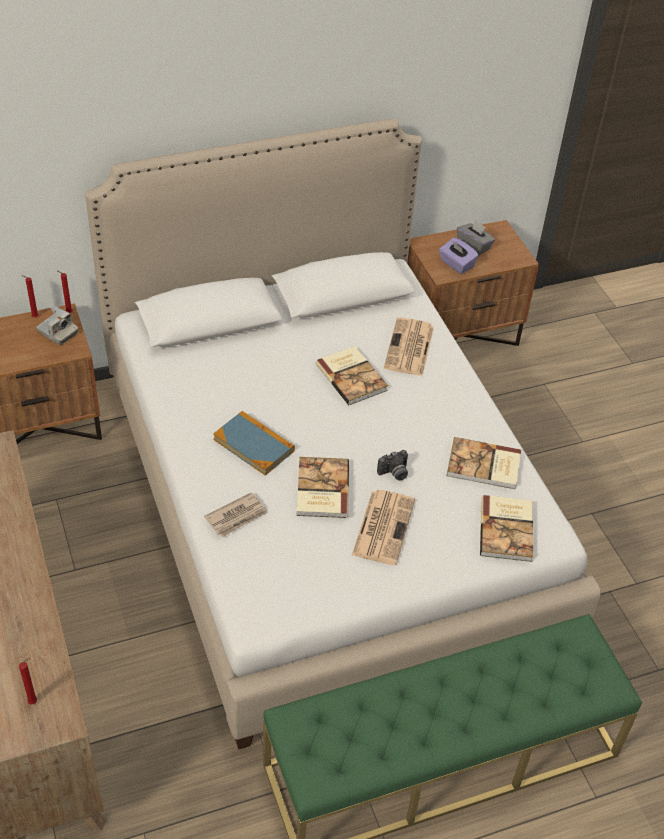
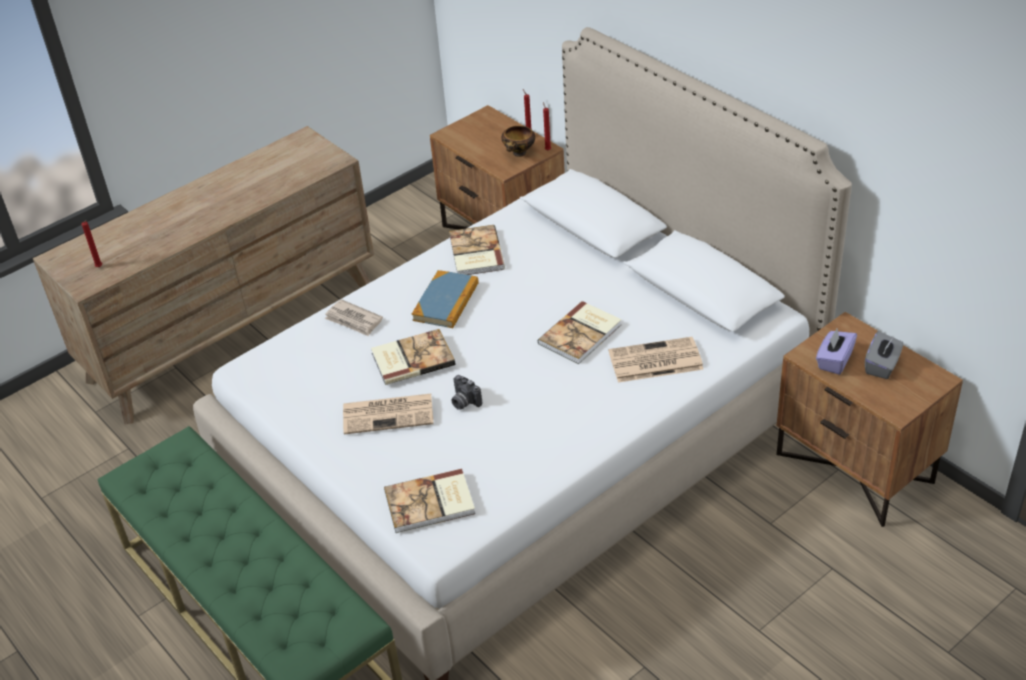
camera: 75 degrees right, 5 degrees down
camera [36,305,78,345] -> bowl [501,126,535,157]
book [447,437,521,489] -> book moved to [449,225,505,275]

